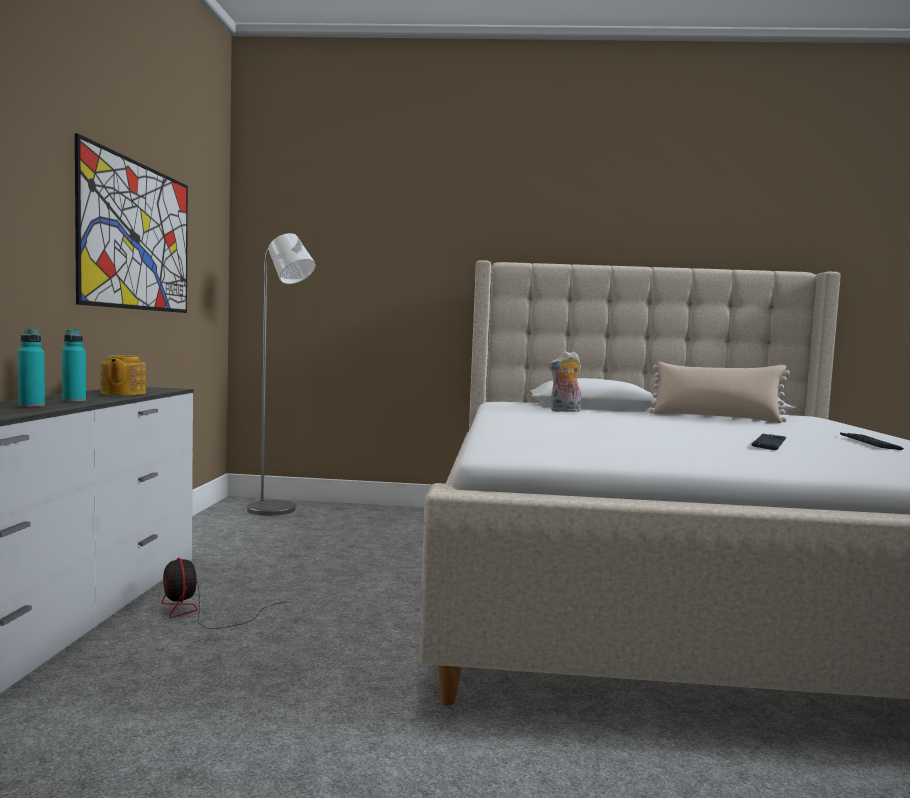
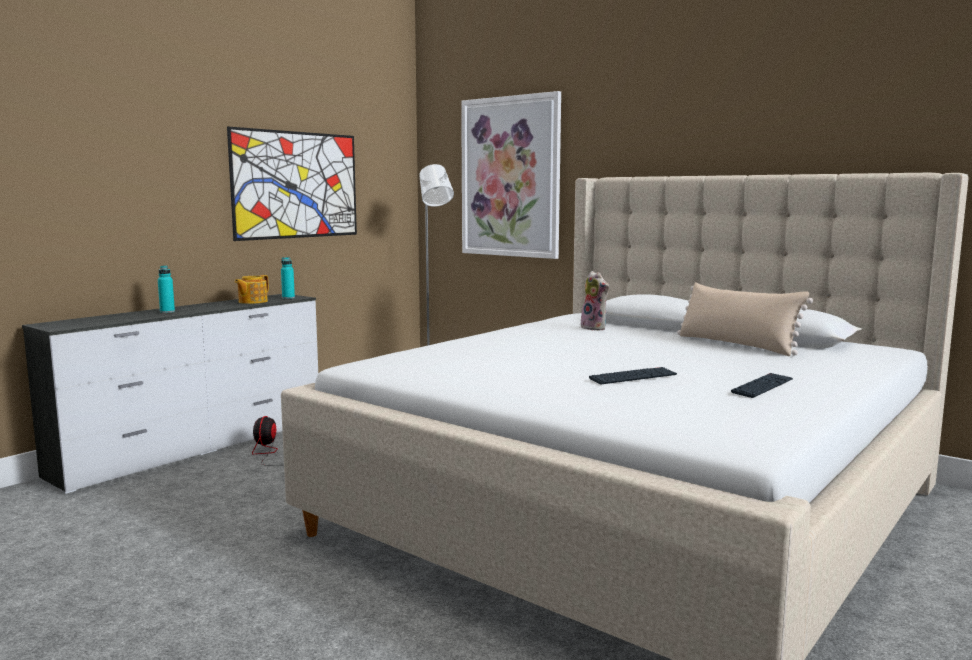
camera: 35 degrees right, 5 degrees up
turquoise bottle [62,329,86,402] -> turquoise bottle moved to [281,257,295,299]
plush toy [548,351,581,412] -> plush toy turned 150 degrees counterclockwise [581,271,609,330]
none -> picture [461,91,561,259]

